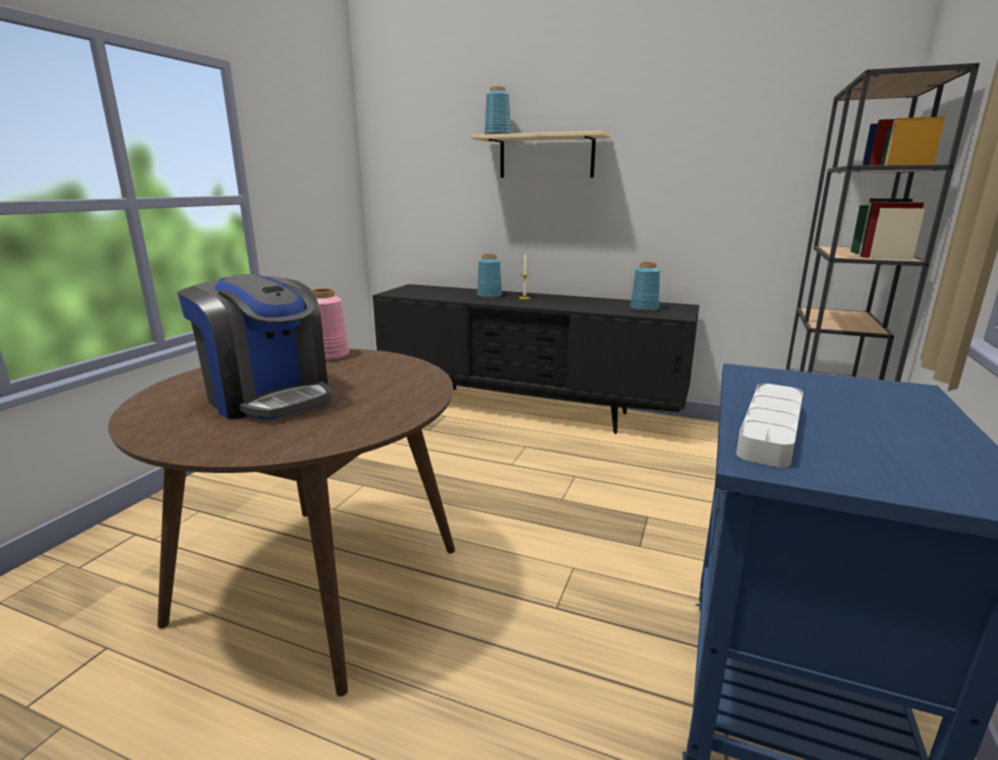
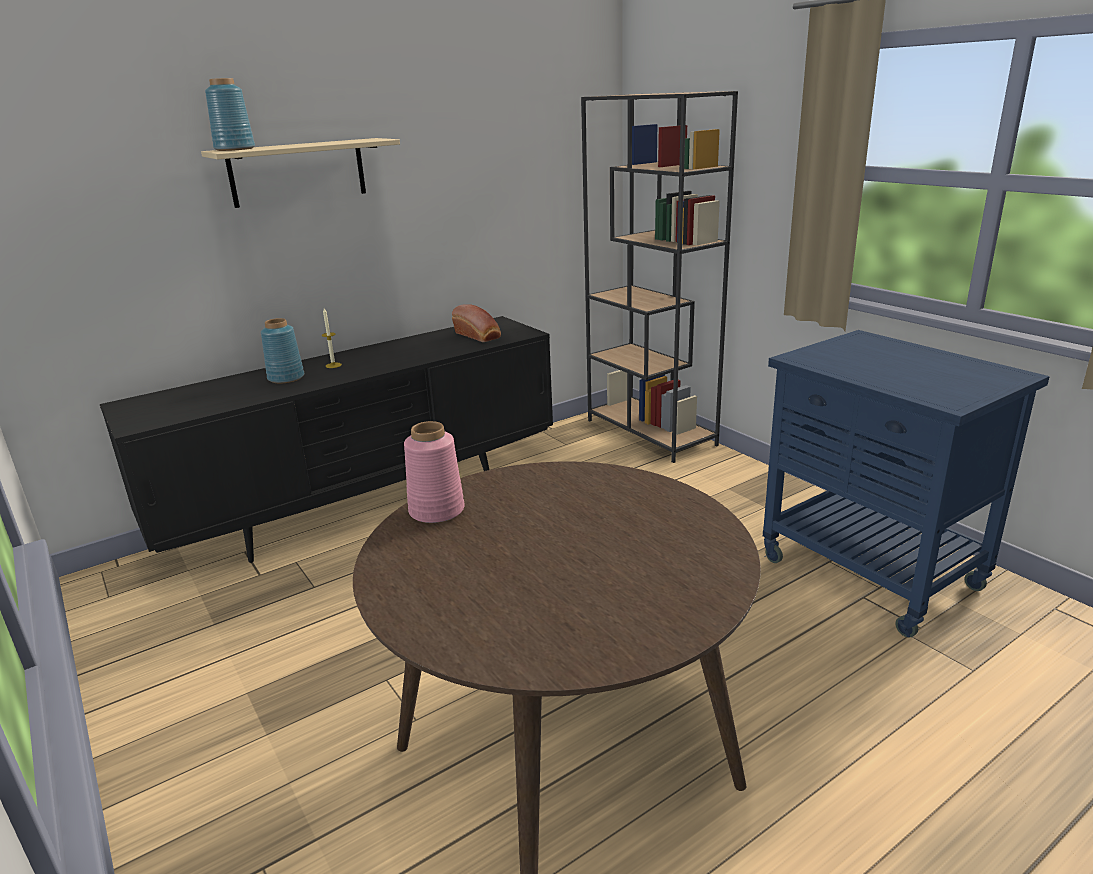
camera: 55 degrees left, 5 degrees up
coffee machine [177,274,332,420] -> none
blue vase [630,262,660,311] -> bread [452,304,501,342]
grey tray [736,383,803,467] -> none

